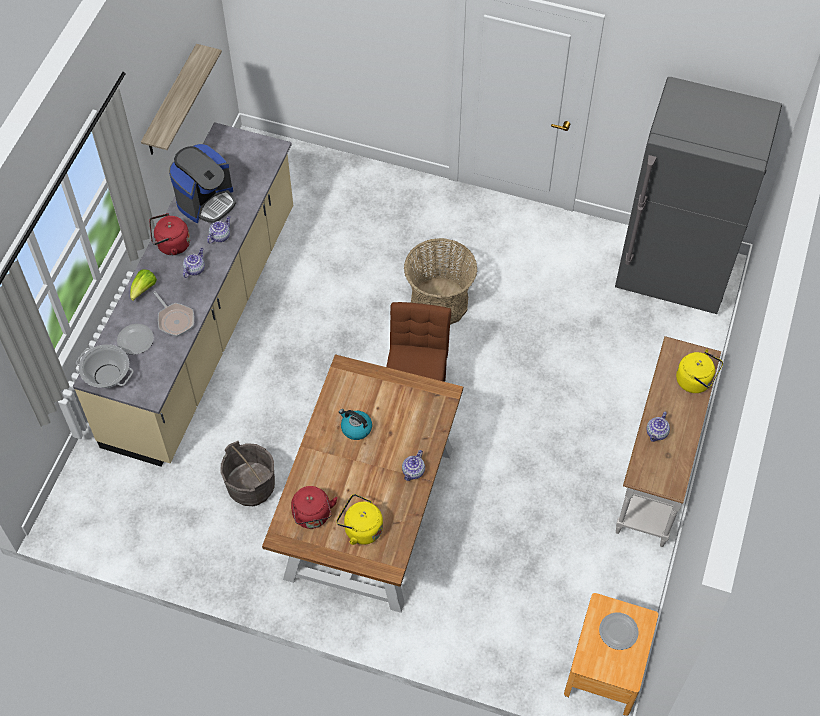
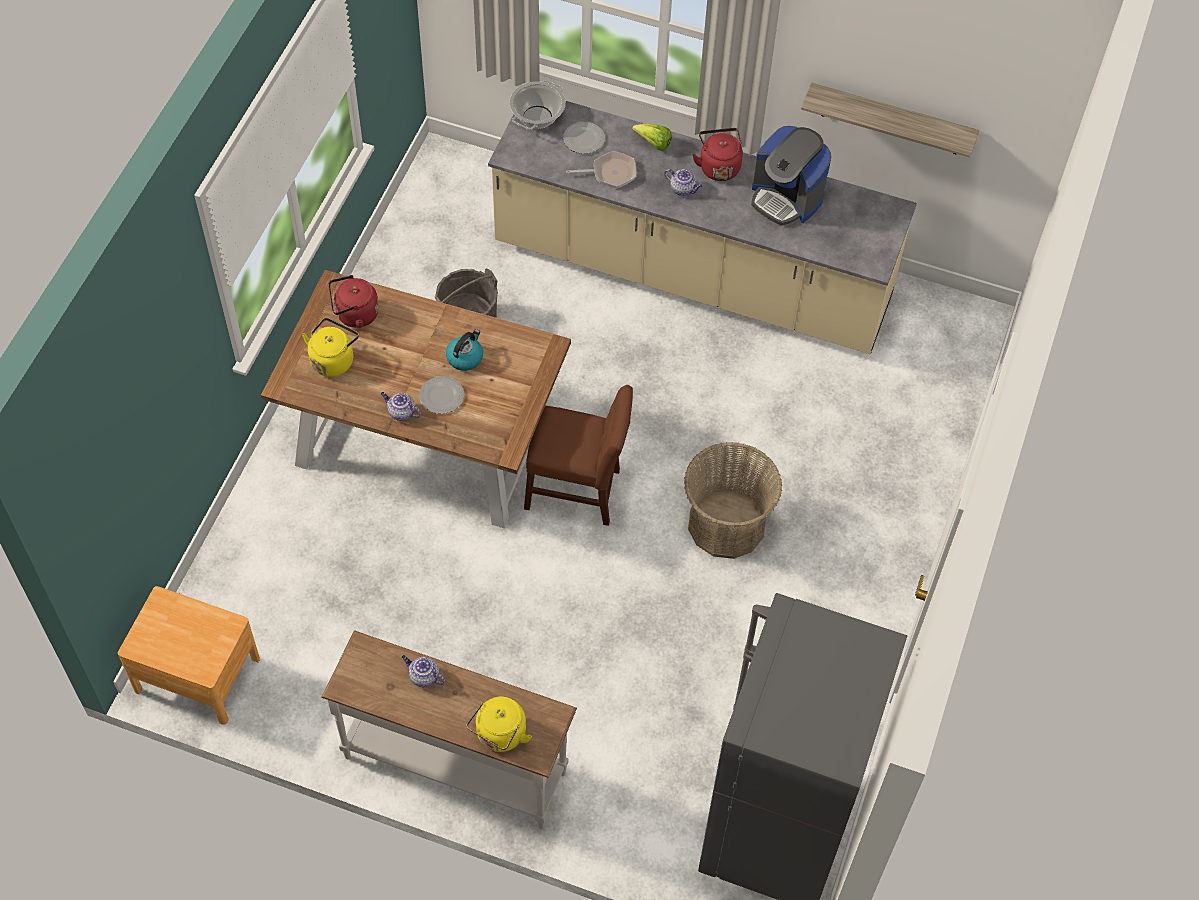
camera: 90 degrees right, 0 degrees up
frying pan [153,291,194,337] -> frying pan turned 150 degrees counterclockwise [566,151,637,188]
teapot [207,216,230,243] -> none
plate [599,612,639,650] -> plate moved to [419,376,464,414]

